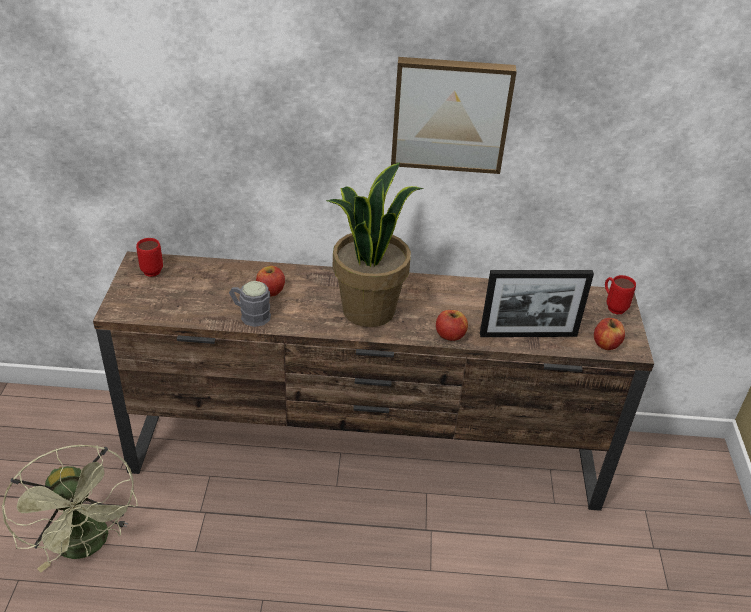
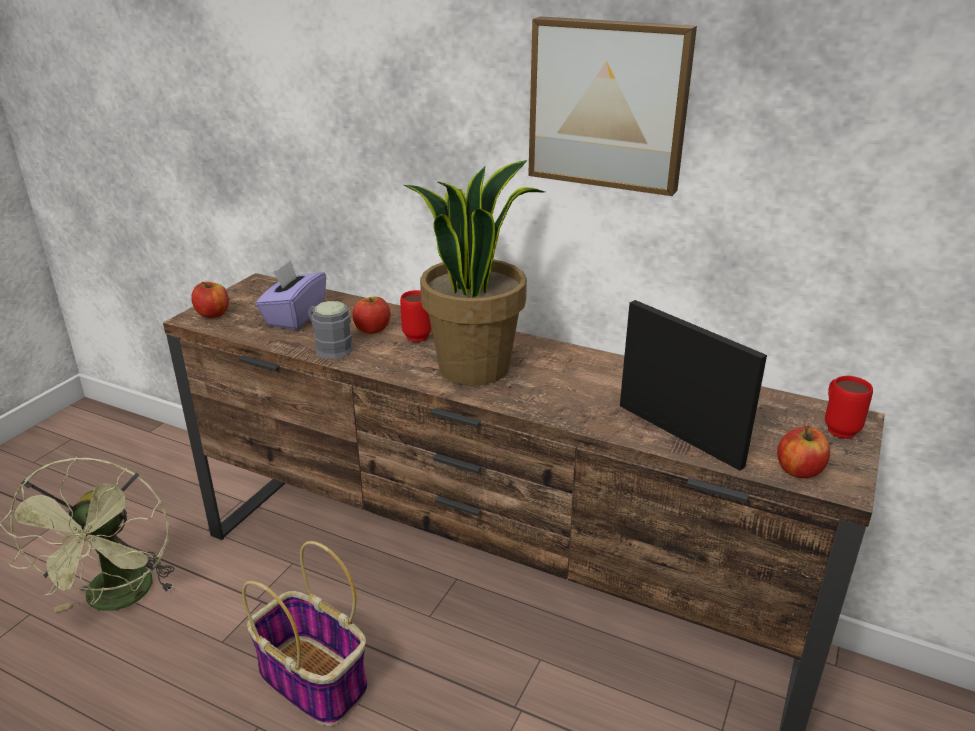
camera: 25 degrees right, 10 degrees down
red mug [136,238,163,277] -> red mug moved to [400,290,432,342]
apple [436,310,468,341] -> apple moved to [191,282,229,318]
picture frame [480,270,594,337] -> picture frame turned 150 degrees counterclockwise [620,300,767,471]
none -> basket [242,541,368,727]
none -> purple tissue box [256,260,326,330]

